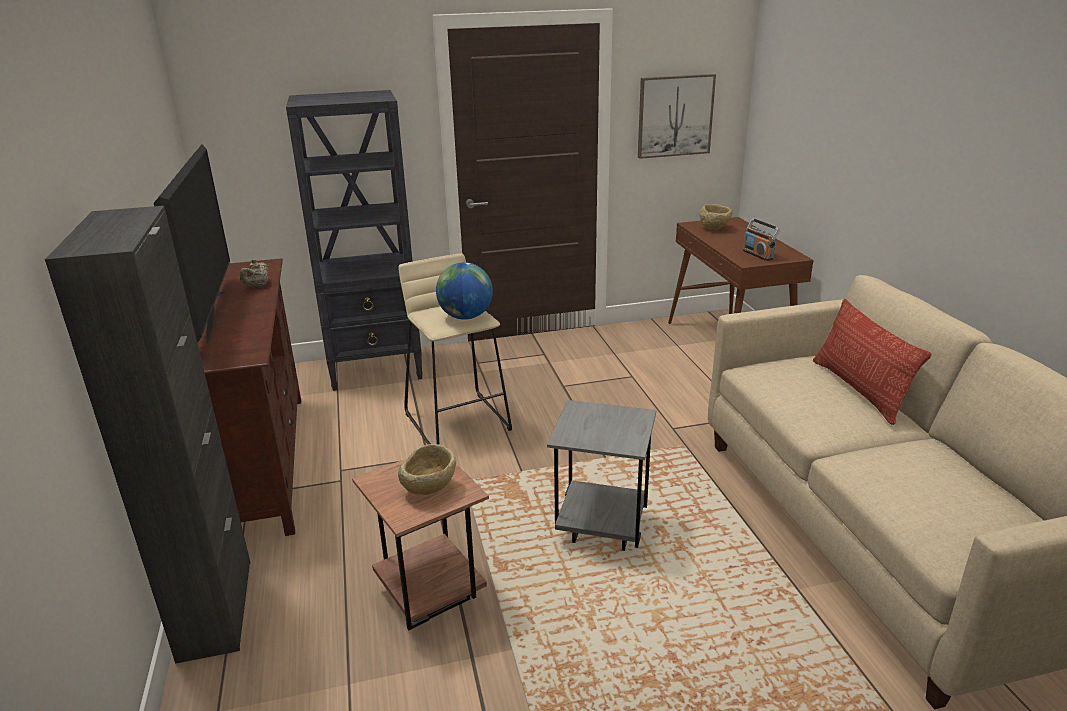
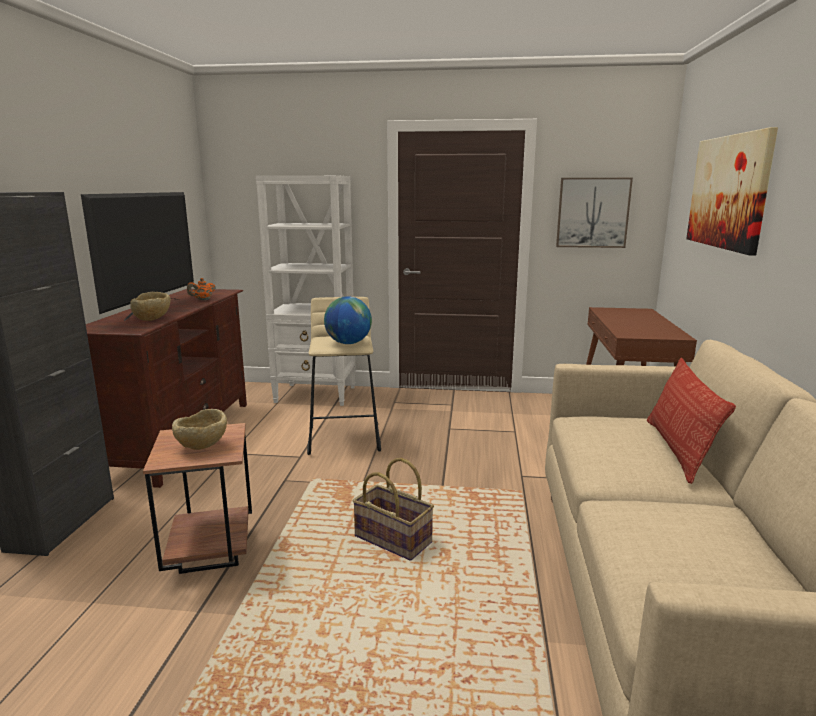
camera: 20 degrees right, 10 degrees down
beige teapot [240,259,268,288] -> orange teapot [187,278,216,300]
black bookcase [286,90,423,391] -> white bookcase [256,175,355,406]
grey side table [547,400,656,551] -> basket [353,458,434,560]
beige bowl [699,204,732,230] -> beige bowl moved to [130,292,171,321]
radio [743,218,780,261] -> none
none -> picture [686,127,778,256]

